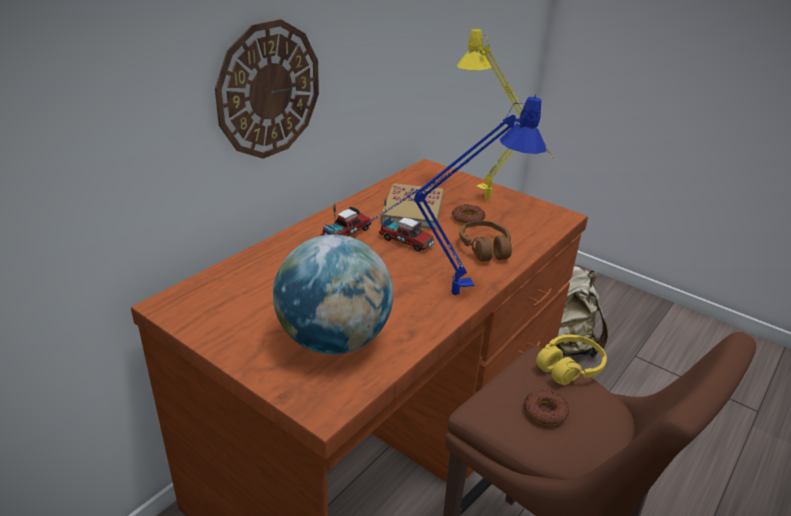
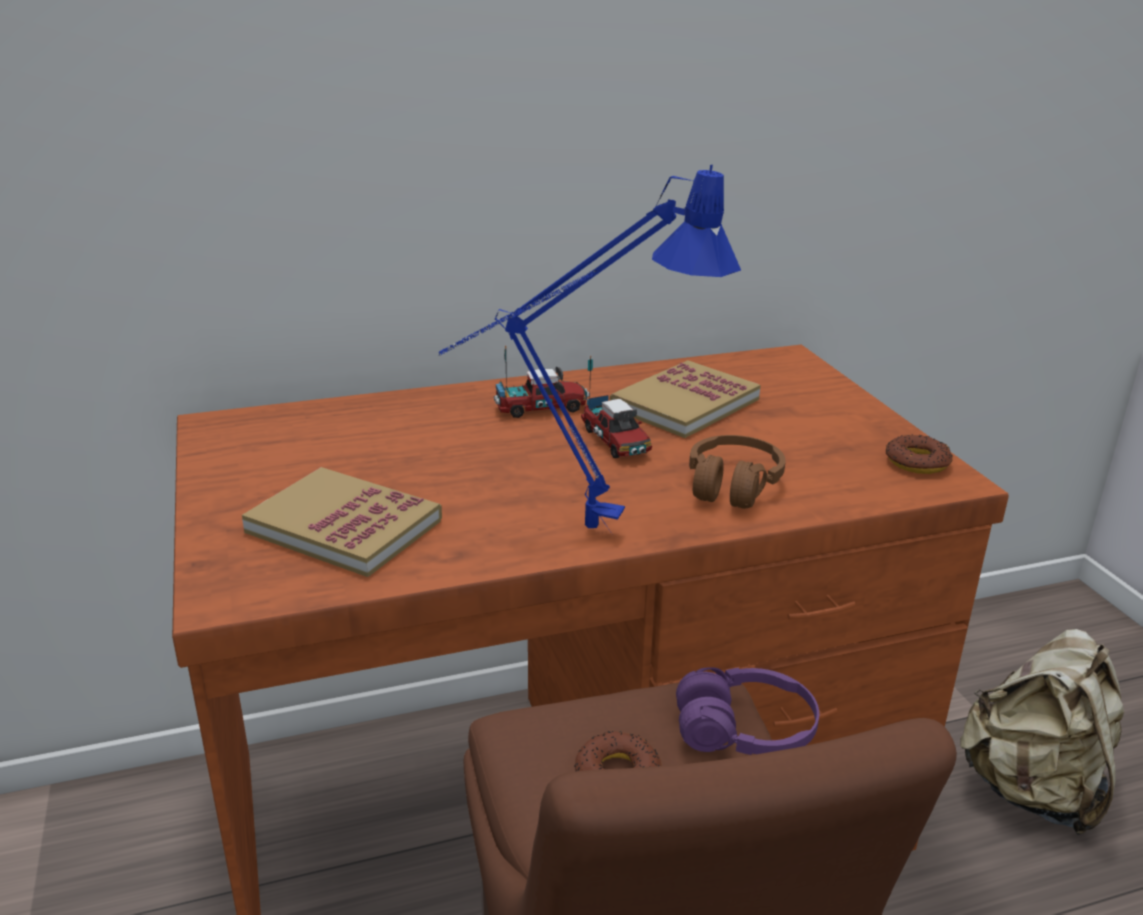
camera: 35 degrees right, 5 degrees down
wall clock [215,19,319,159] -> none
globe [273,234,393,355] -> book [242,467,442,577]
donut [452,204,486,224] -> donut moved to [886,434,953,474]
yellow table lamp [457,27,555,199] -> none
yellow headphones [536,335,607,385] -> purple headphones [676,667,819,755]

